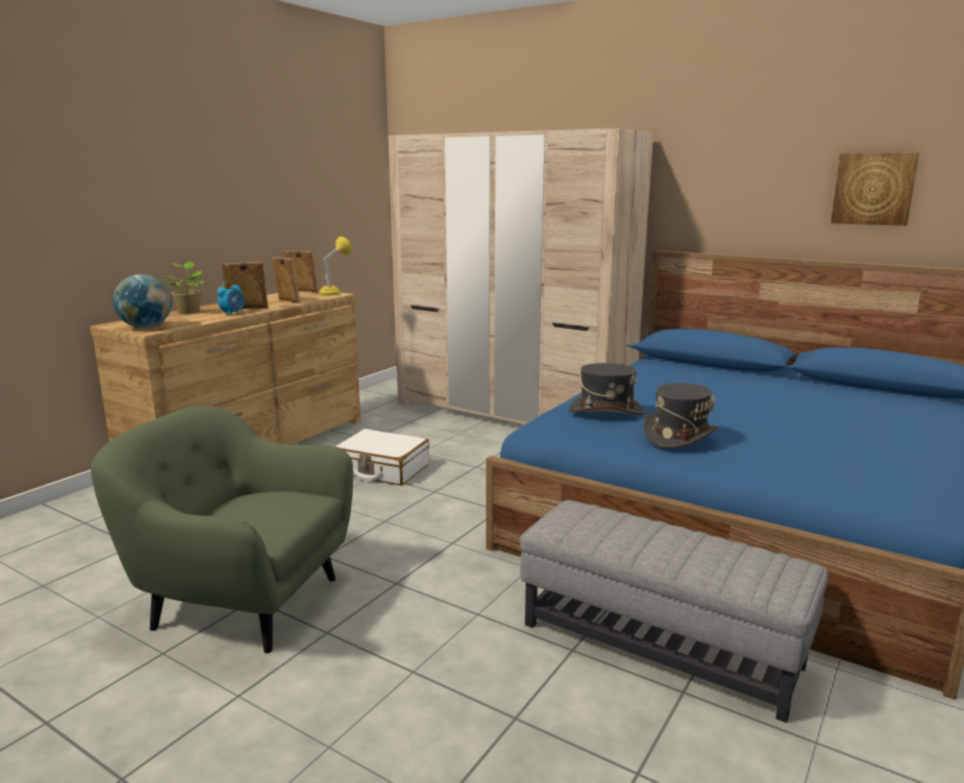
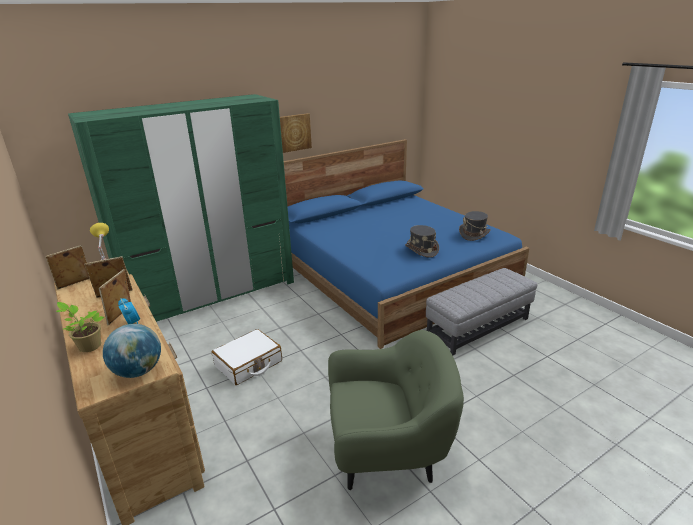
camera: 65 degrees left, 10 degrees up
green armchair [91,406,353,654] -> green armchair turned 135 degrees counterclockwise [328,330,464,490]
beige wardrobe [389,128,653,424] -> green wardrobe [68,94,294,322]
grey hat [569,363,645,415] -> grey hat moved to [459,211,491,241]
picture [831,153,919,226] -> picture moved to [280,113,312,153]

